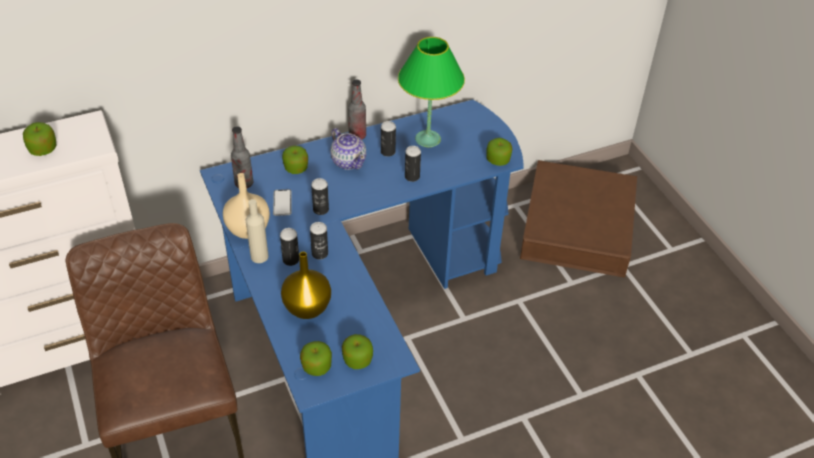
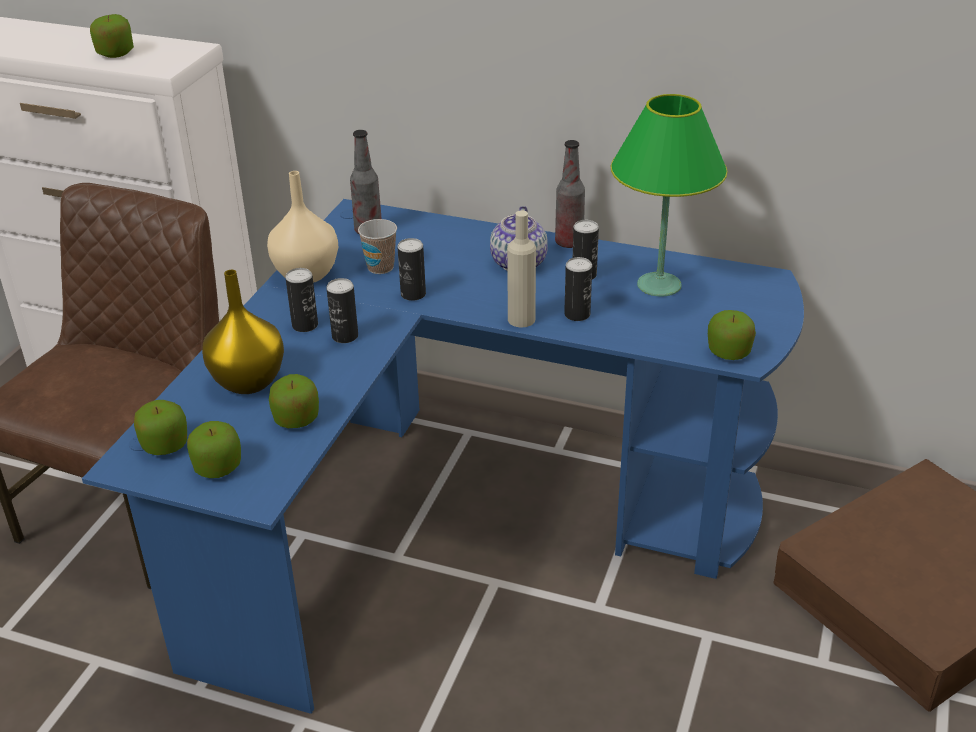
camera: 45 degrees right, 10 degrees down
beige bottle [246,199,268,263] -> beige bottle moved to [507,210,536,328]
phone [273,189,292,216] -> cup [358,219,397,274]
apple [282,146,308,174] -> apple moved to [269,374,319,428]

